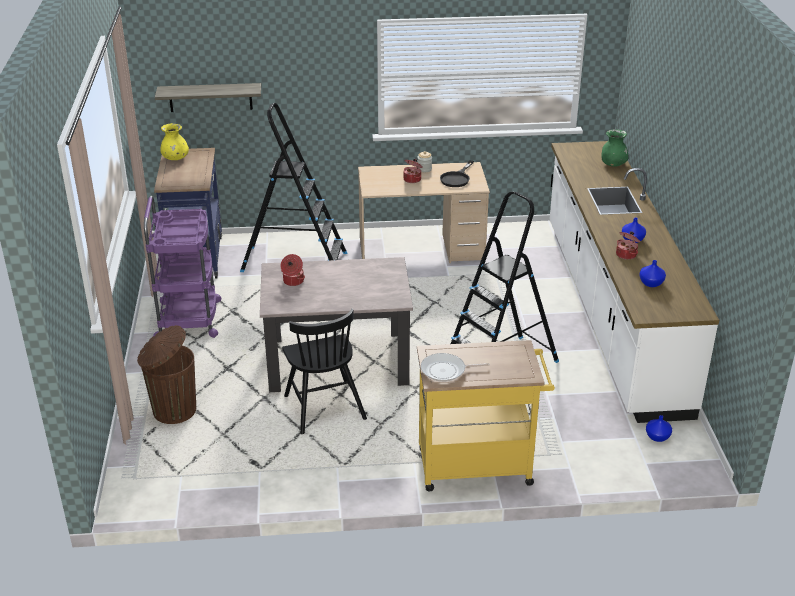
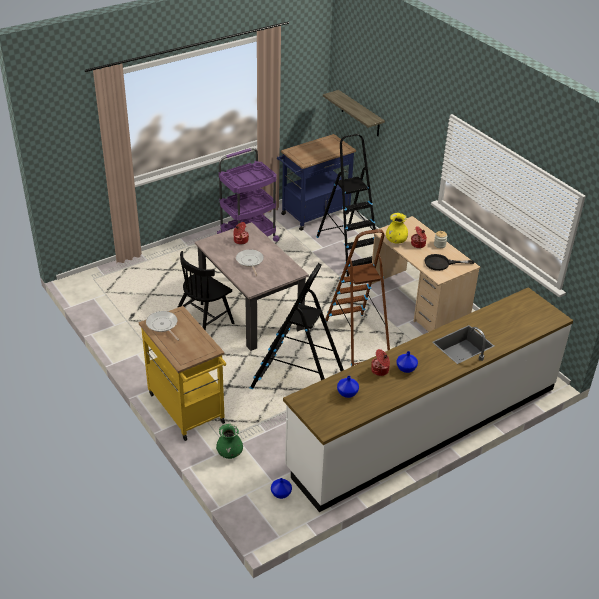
camera: 60 degrees right, 5 degrees up
brown trash can [137,325,196,424] -> none
yellow vase [160,123,189,160] -> yellow vase moved to [386,213,408,244]
green vase [602,129,629,167] -> green vase moved to [216,424,243,459]
none -> frying pan [236,249,264,276]
none -> brown step ladder [325,229,390,367]

